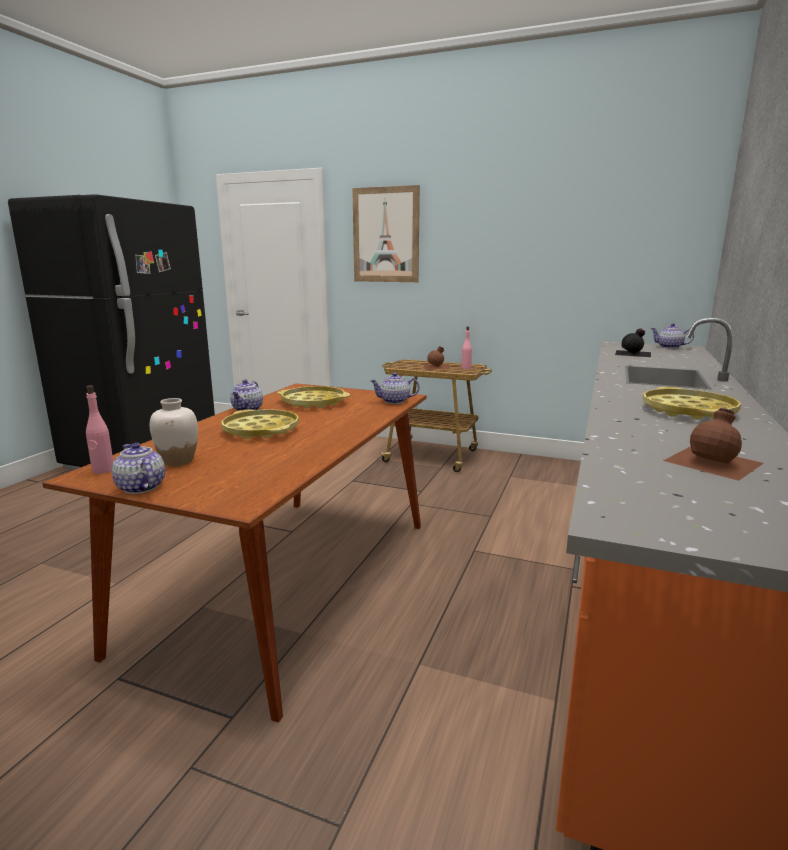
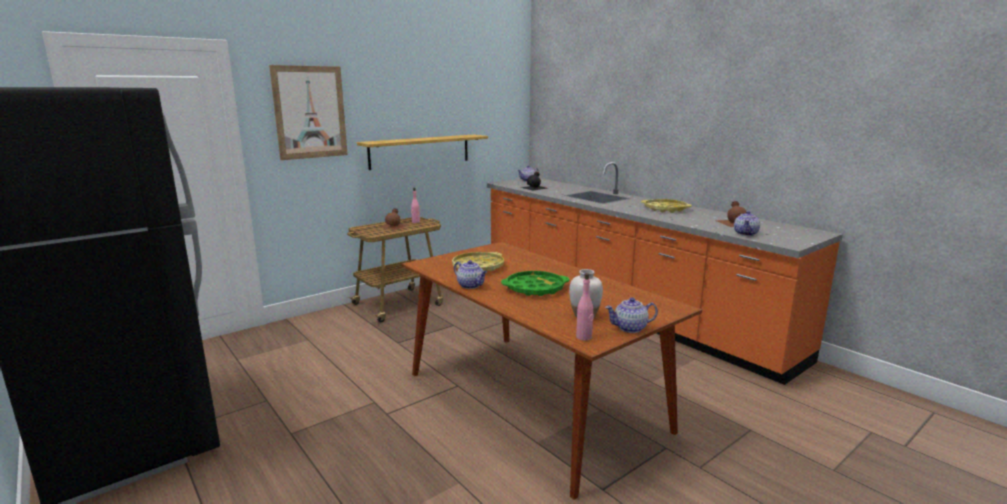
camera: 60 degrees left, 0 degrees up
yellow tray [221,409,299,439] -> green tray [501,271,569,296]
teapot [370,373,420,404] -> teapot moved to [734,211,760,236]
none -> shelf [357,134,488,170]

